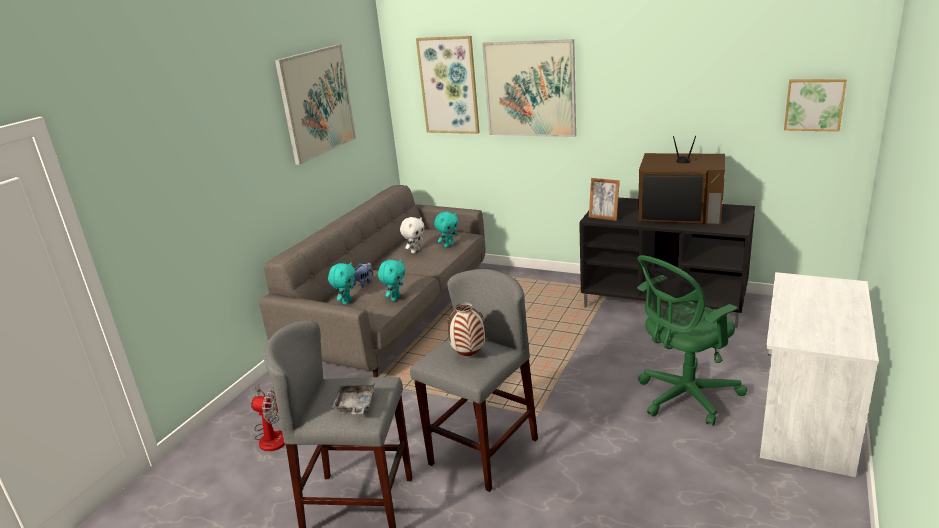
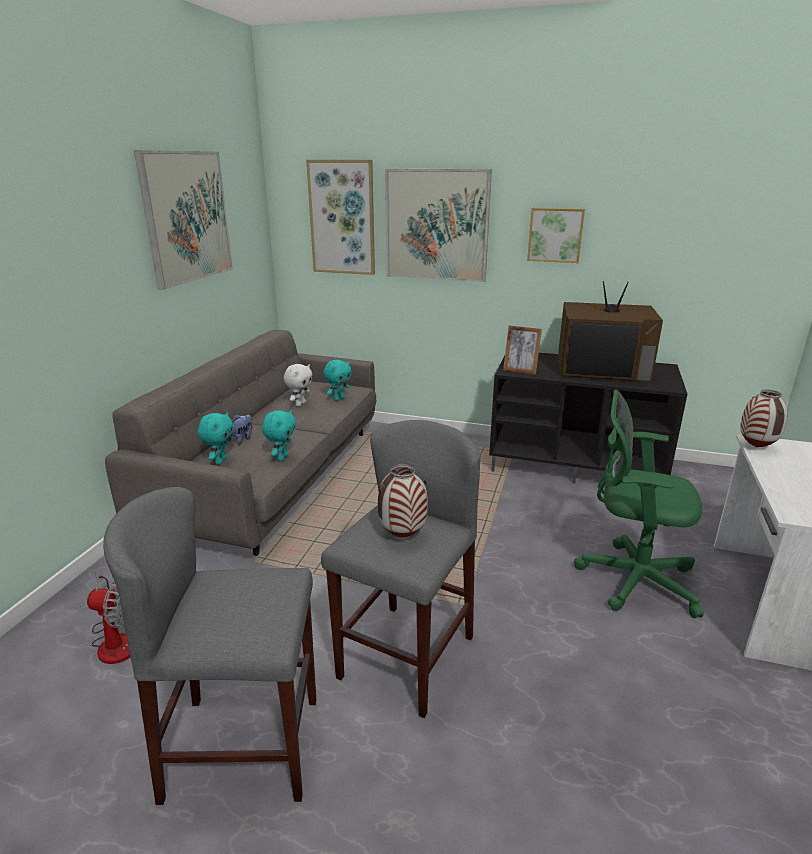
camera: 10 degrees left, 0 degrees up
grey tray [332,382,375,414] -> none
green office chair [637,255,748,426] -> green office chair turned 60 degrees clockwise [574,390,704,618]
picture [784,79,847,132] -> picture moved to [527,208,585,263]
none -> vase [740,389,788,447]

